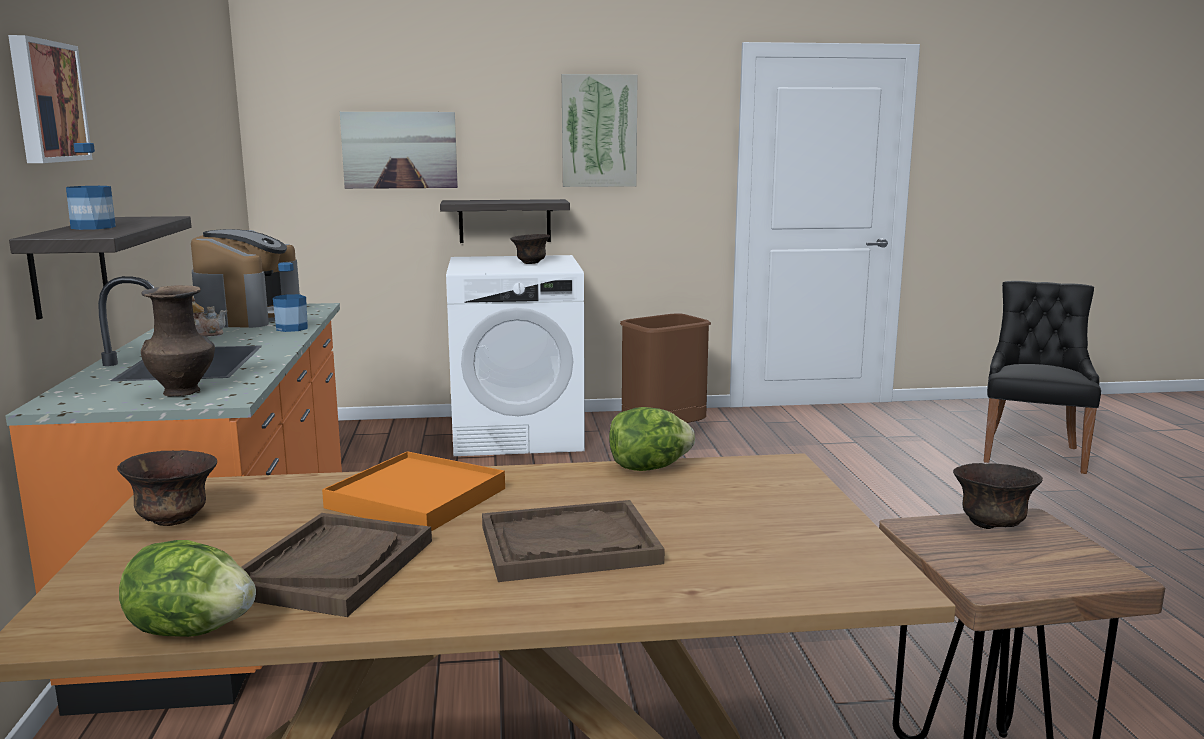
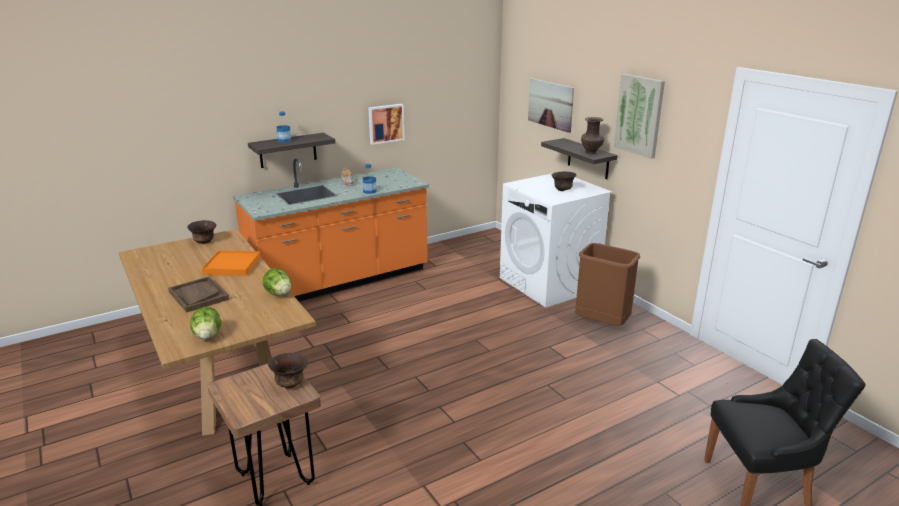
camera: 65 degrees right, 10 degrees up
picture [8,35,93,163] -> picture moved to [368,104,405,145]
lettuce [119,540,256,637] -> lettuce moved to [190,307,221,339]
brown vase [141,285,215,396] -> brown vase moved to [581,117,604,154]
coffee machine [191,229,300,328] -> none
brown tray [241,513,432,617] -> none

